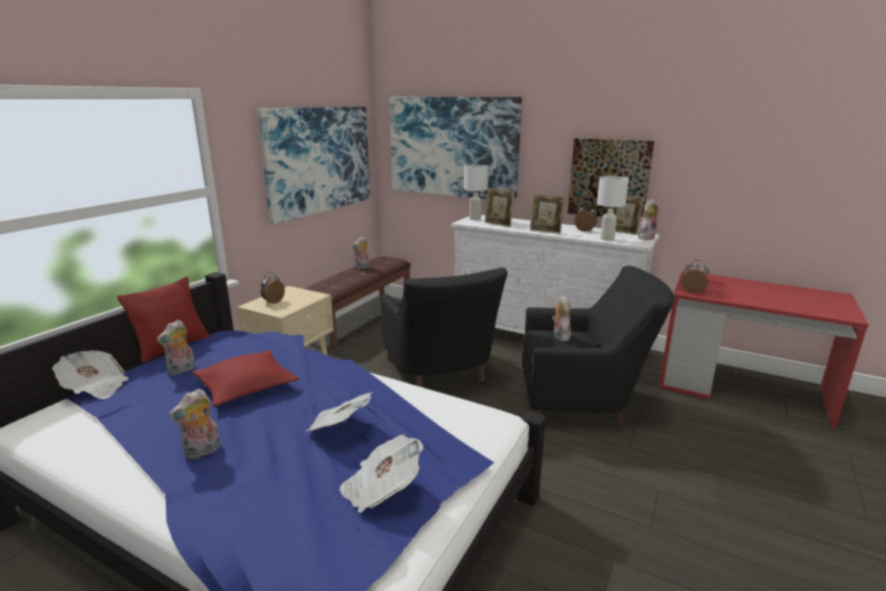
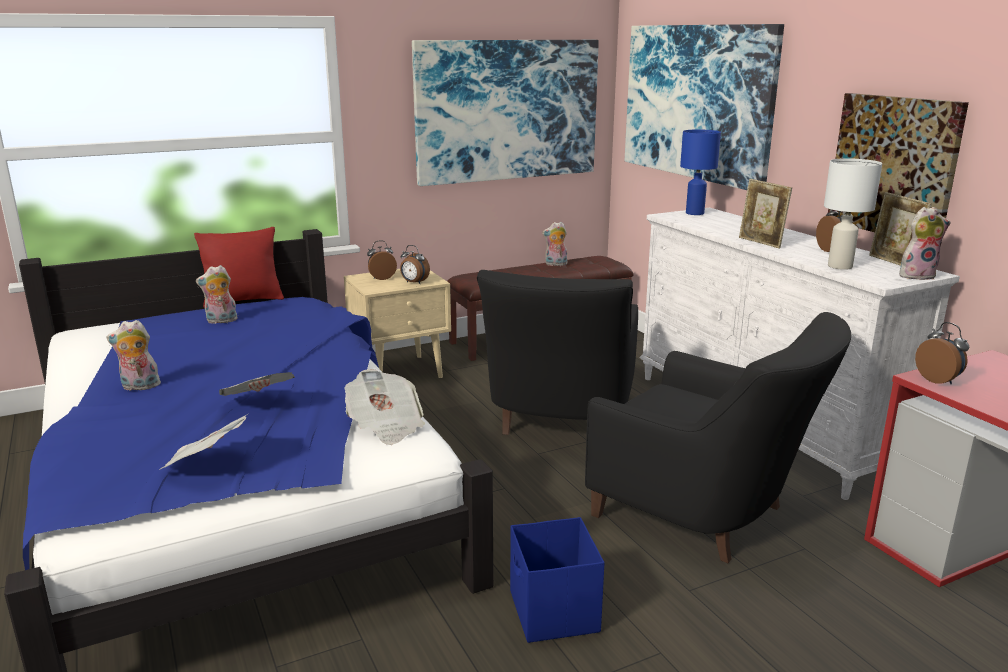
camera: 35 degrees right, 0 degrees up
newspaper [52,350,128,399] -> newspaper moved to [344,369,425,445]
red pillow [192,350,299,407] -> none
white table lamp [464,165,488,220] -> blue table lamp [680,129,721,215]
picture frame [485,188,515,227] -> none
plush toy [552,295,571,341] -> none
none -> alarm clock [400,245,430,284]
none -> blue storage box [510,517,604,643]

